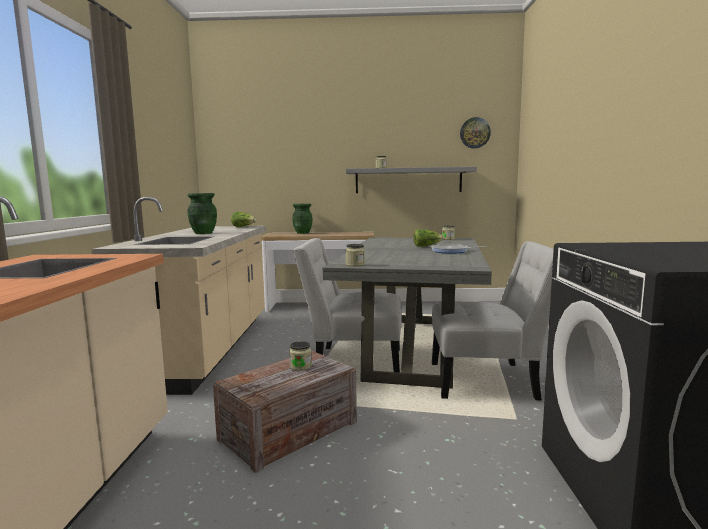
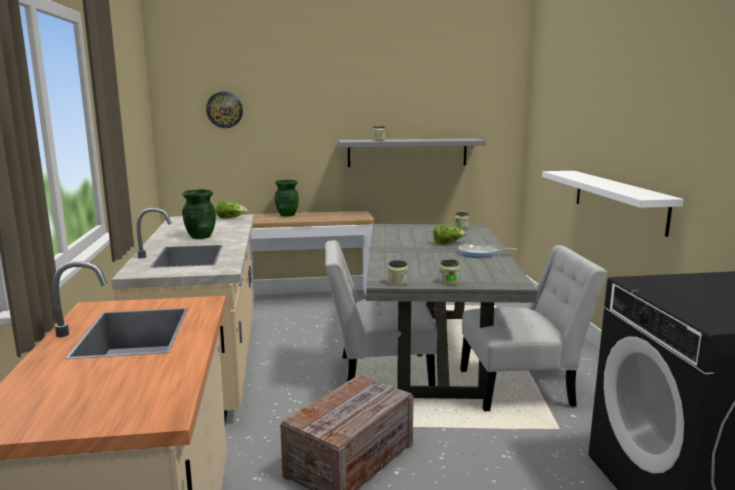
camera: 10 degrees left, 5 degrees up
jar [289,341,312,371] -> jar moved to [439,259,460,285]
wall clock [460,117,491,149] -> wall clock moved to [206,92,243,128]
none -> white shelf [542,171,684,237]

